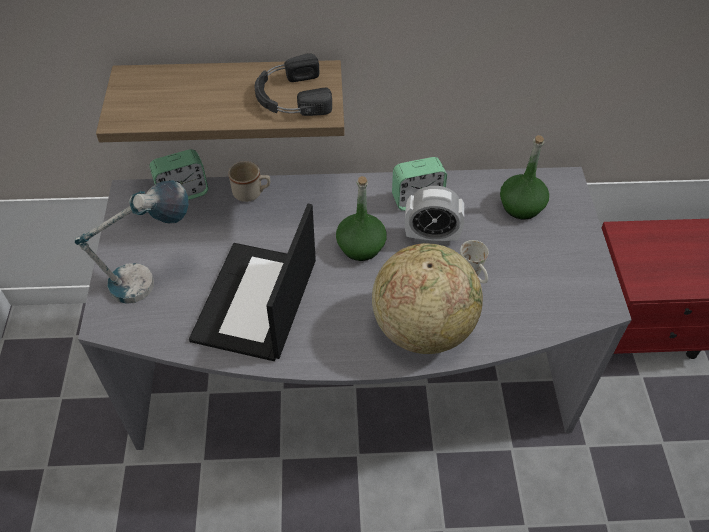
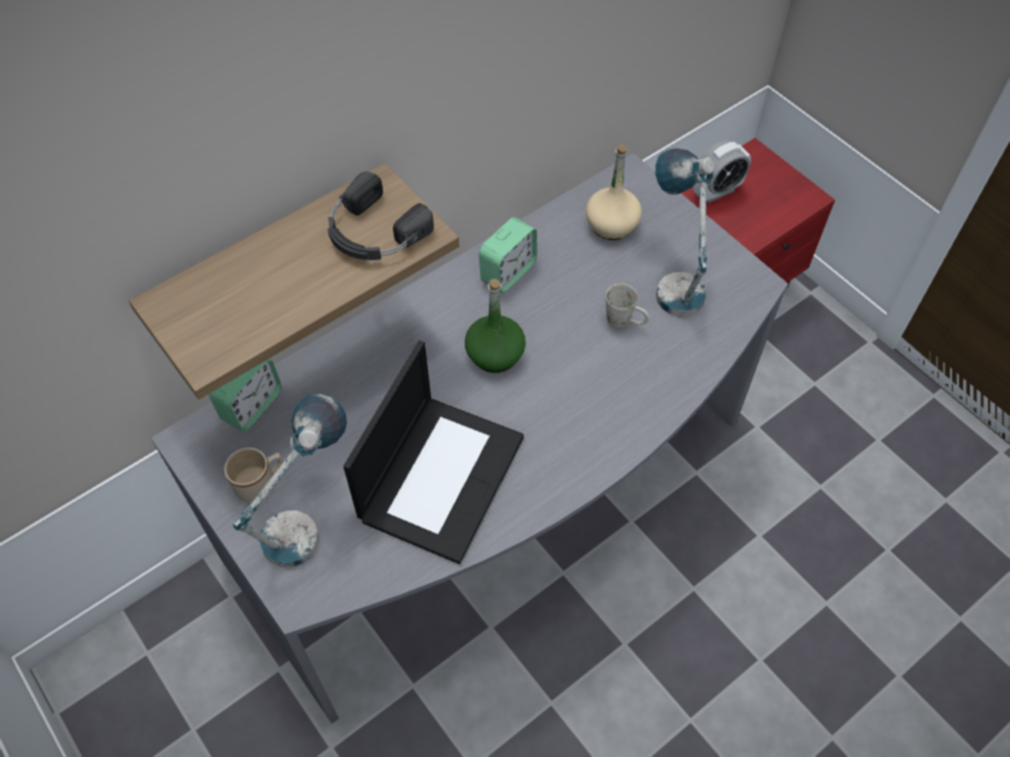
camera: 35 degrees left, 5 degrees up
laptop [189,204,316,361] -> laptop turned 135 degrees counterclockwise [343,340,524,564]
beige mug [228,161,270,202] -> beige mug moved to [224,447,282,502]
globe [372,243,483,354] -> none
alarm clock [405,186,464,244] -> alarm clock moved to [693,140,751,203]
green bottle [500,135,549,219] -> beige bottle [586,144,642,240]
none -> table lamp [655,148,715,316]

